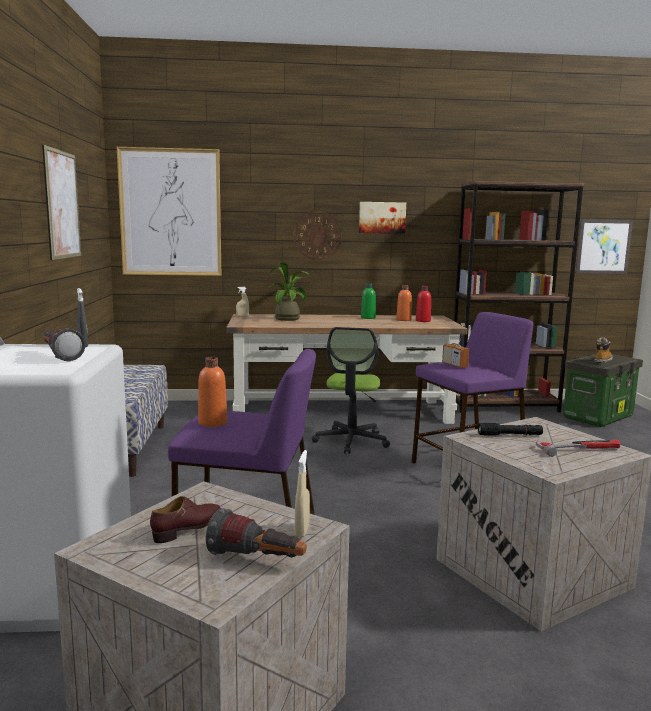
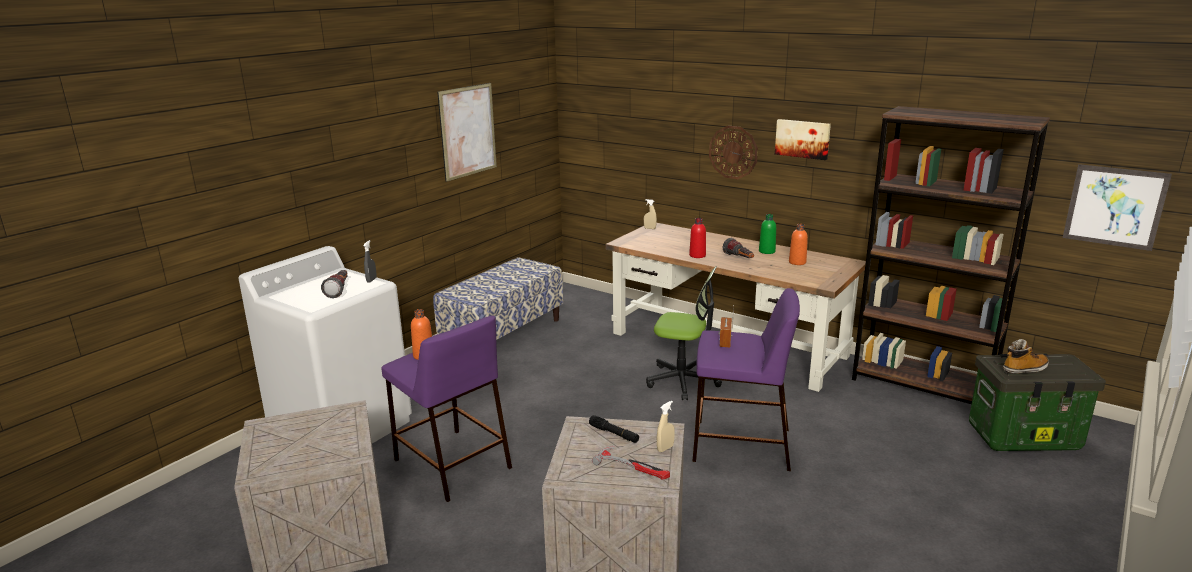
camera: 40 degrees right, 10 degrees up
picture [117,147,222,276] -> none
brown shoe [150,496,221,543] -> none
flashlight [206,508,307,557] -> flashlight moved to [723,238,754,258]
potted plant [267,262,310,321] -> none
beige spray bottle [295,450,310,538] -> beige spray bottle moved to [657,401,675,452]
office chair [312,327,390,454] -> office chair turned 120 degrees counterclockwise [646,266,722,400]
red bottle [416,286,431,322] -> red bottle moved to [689,218,706,258]

